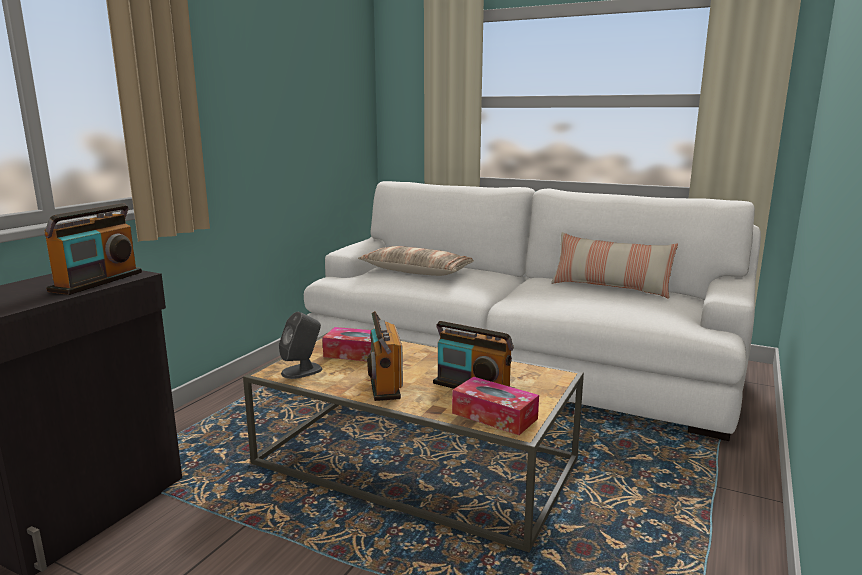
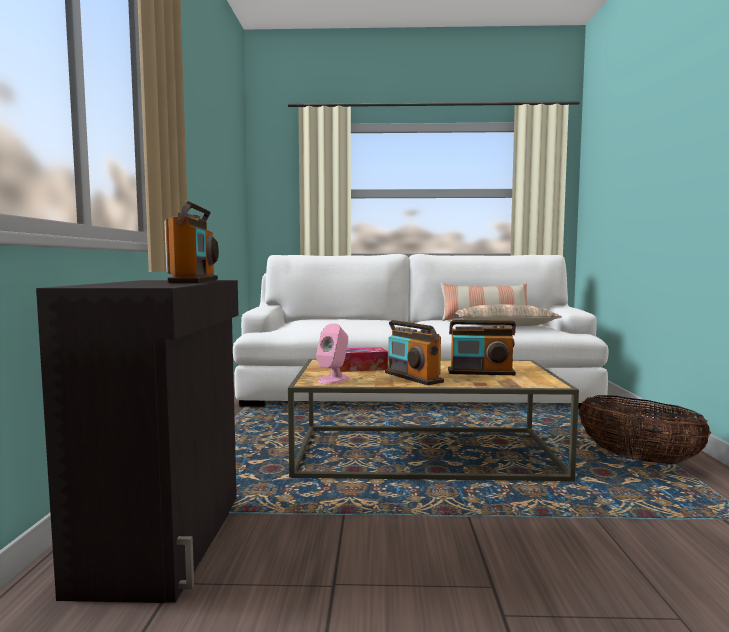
camera: 25 degrees left, 10 degrees down
grey speaker [279,312,322,379] -> pink speaker [316,323,350,384]
pillow [358,246,474,276] -> pillow moved to [455,305,562,326]
tissue box [452,377,539,435] -> none
none -> basket [579,395,712,464]

